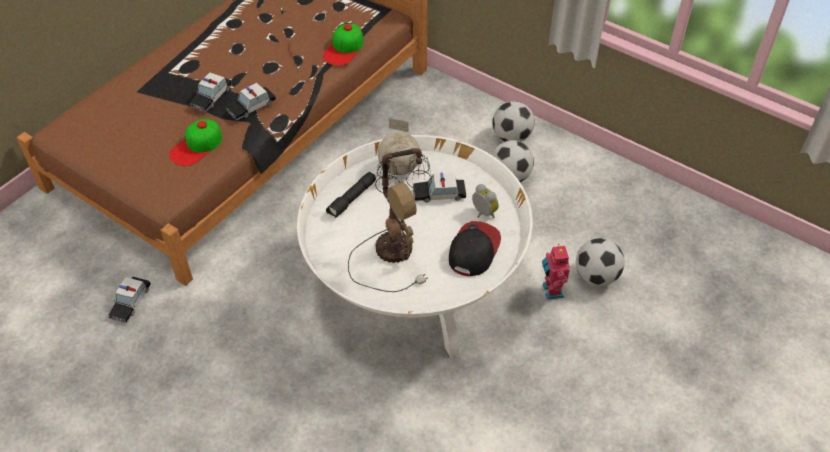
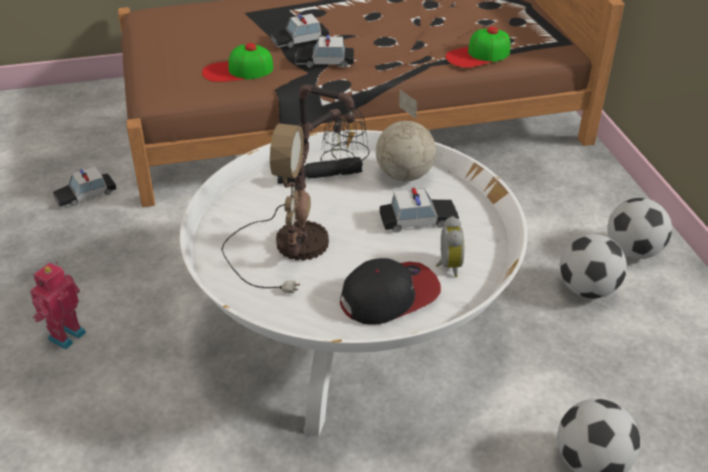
camera: 40 degrees right, 10 degrees down
toy car [413,172,466,203] -> toy car turned 135 degrees clockwise [380,188,459,233]
toy robot [542,244,570,300] -> toy robot moved to [30,262,86,350]

